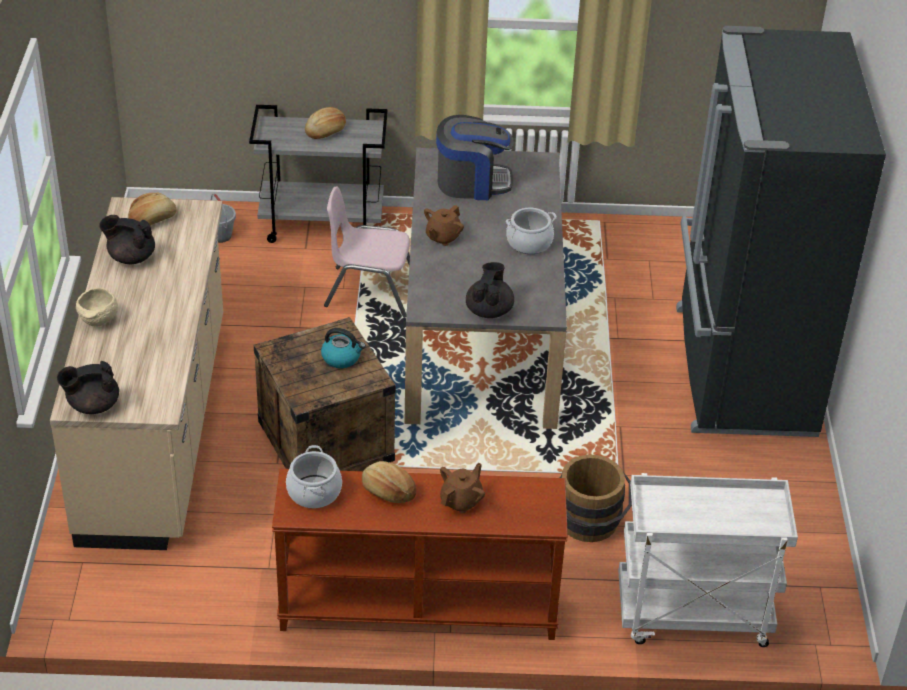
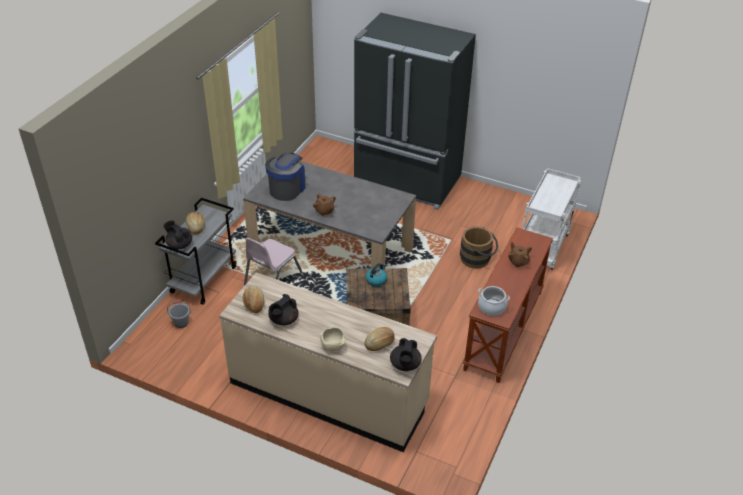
camera: 65 degrees left, 0 degrees up
bread [362,461,417,503] -> bread moved to [365,327,394,351]
black teapot [466,262,514,318] -> black teapot moved to [164,220,192,249]
cooking pot [506,208,557,254] -> none

